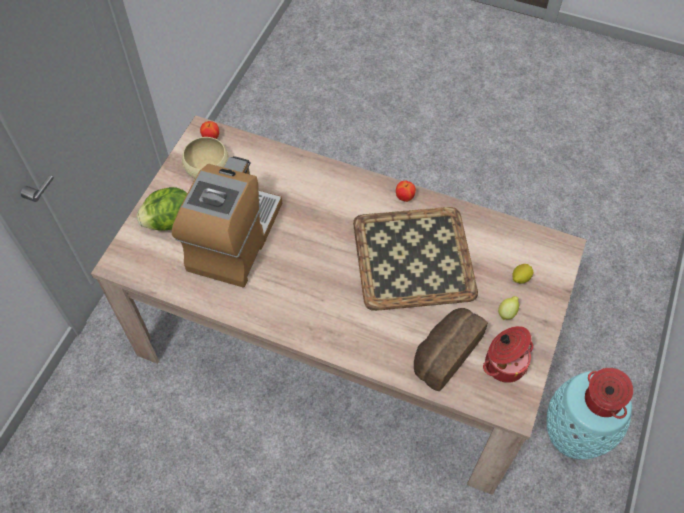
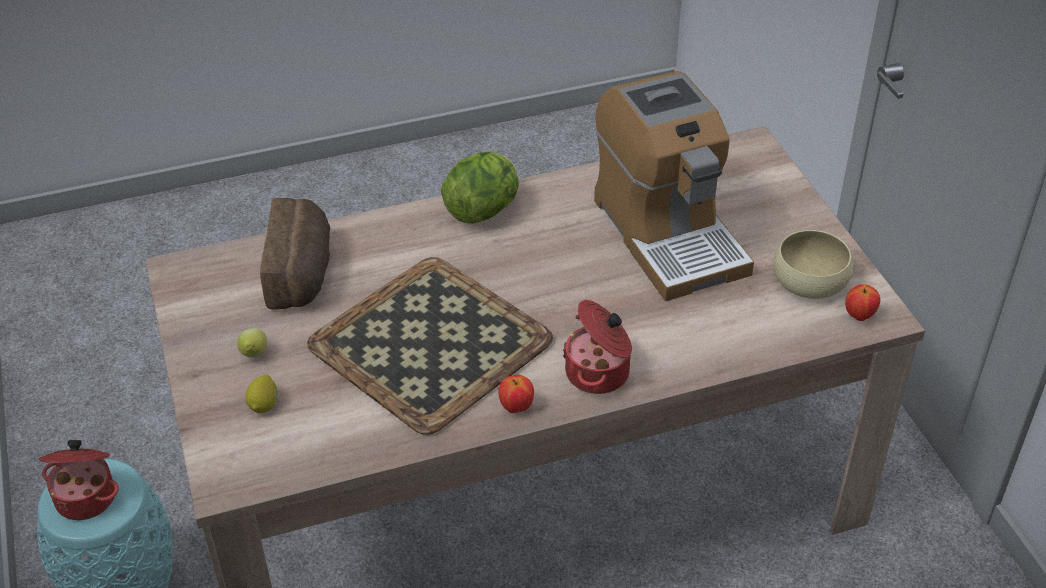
camera: 140 degrees right, 15 degrees down
lettuce [137,187,187,231] -> lettuce moved to [441,151,519,224]
cooking pot [483,326,533,383] -> cooking pot moved to [563,300,632,394]

